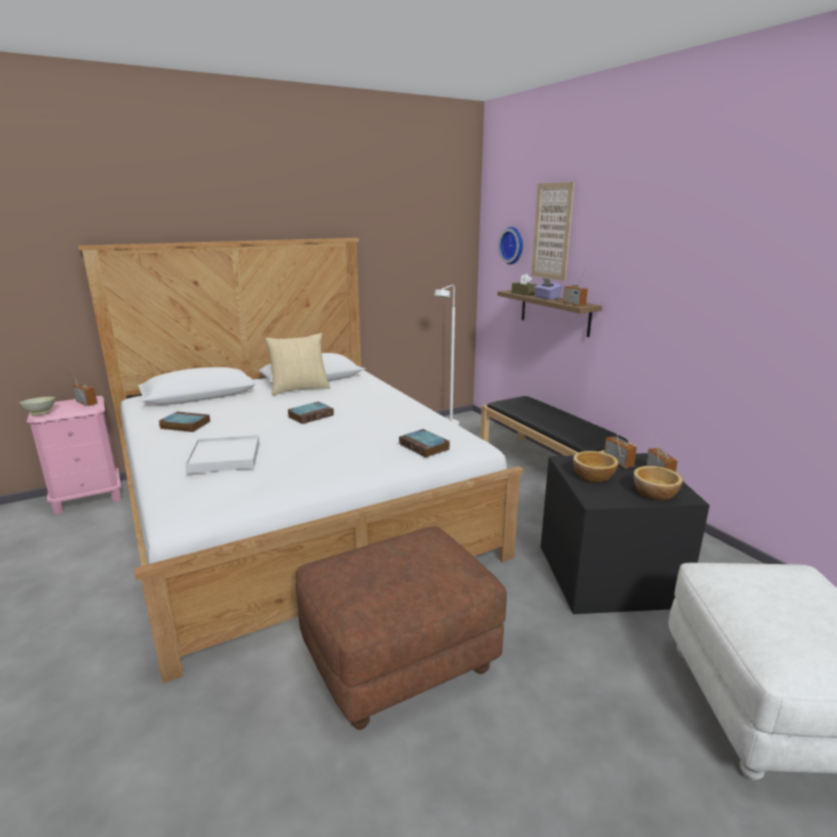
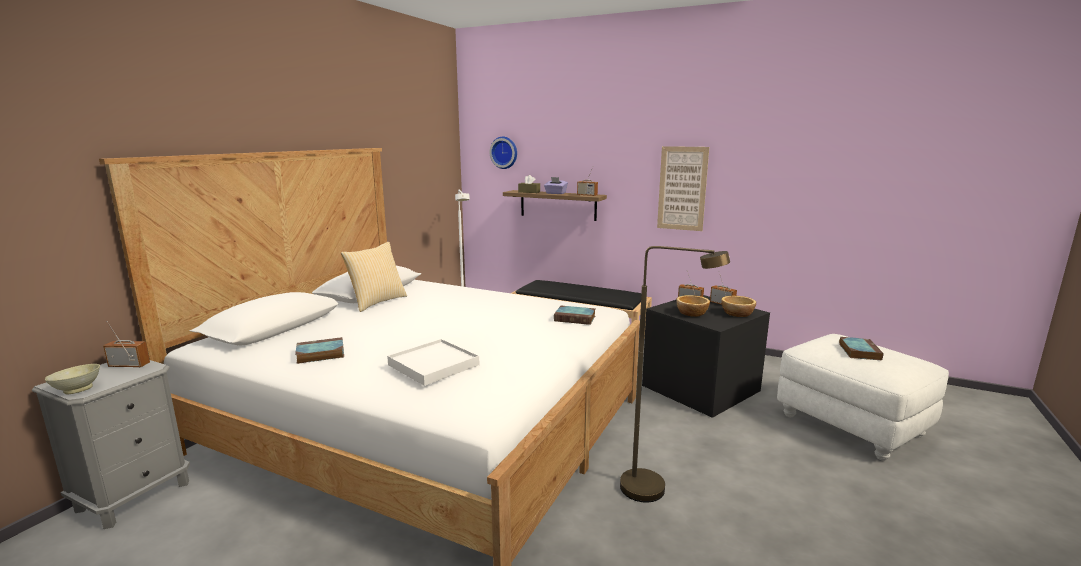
camera: 35 degrees left, 5 degrees down
pink nightstand [27,396,121,515] -> grey nightstand [32,360,190,529]
book [287,402,334,424] -> book moved to [839,337,884,361]
brown ottoman [296,526,507,730] -> brown floor lamp [620,246,730,503]
picture [531,182,575,281] -> picture moved to [657,146,709,231]

